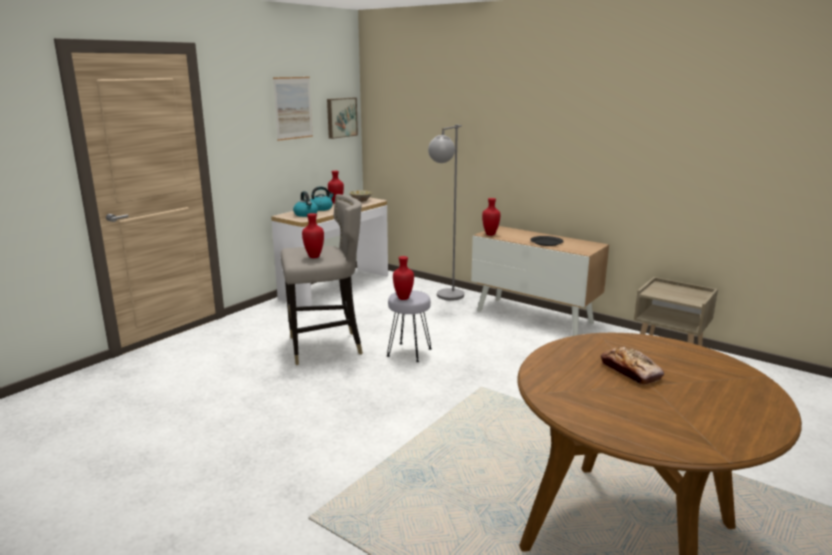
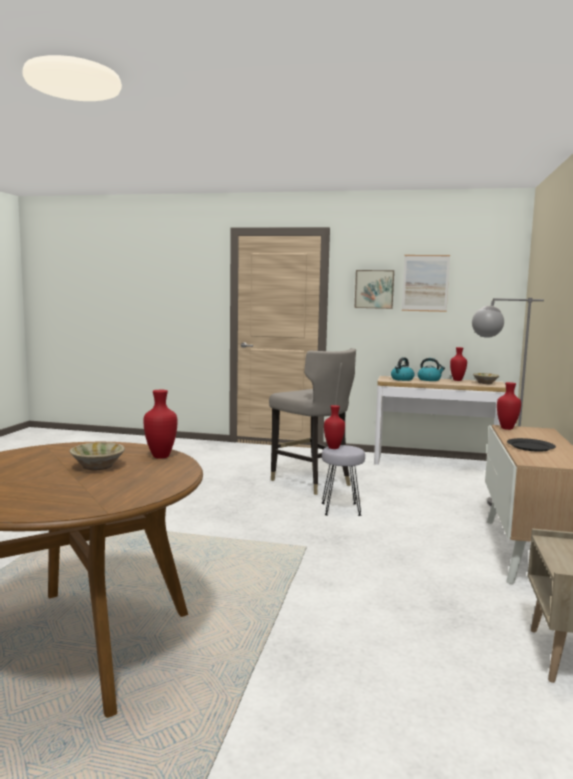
camera: 65 degrees right, 10 degrees down
red vase [302,213,324,258] -> red vase moved to [143,390,178,459]
picture [327,98,358,139] -> picture moved to [354,270,394,309]
bread [601,347,664,385] -> beige bowl [70,442,125,471]

